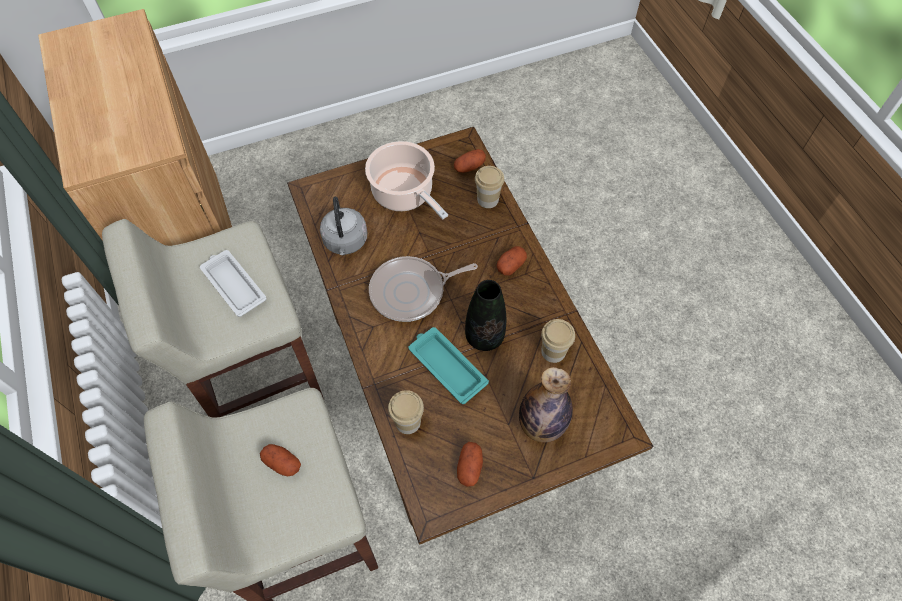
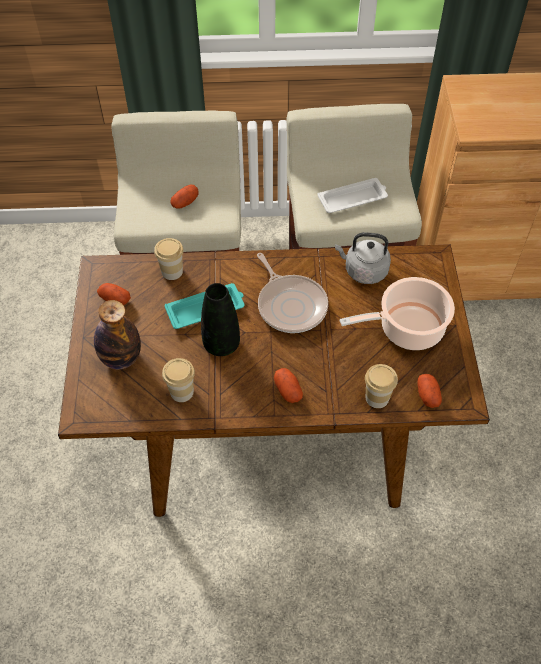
camera: 110 degrees right, 5 degrees down
frying pan [369,256,478,322] -> frying pan turned 150 degrees clockwise [257,253,328,333]

